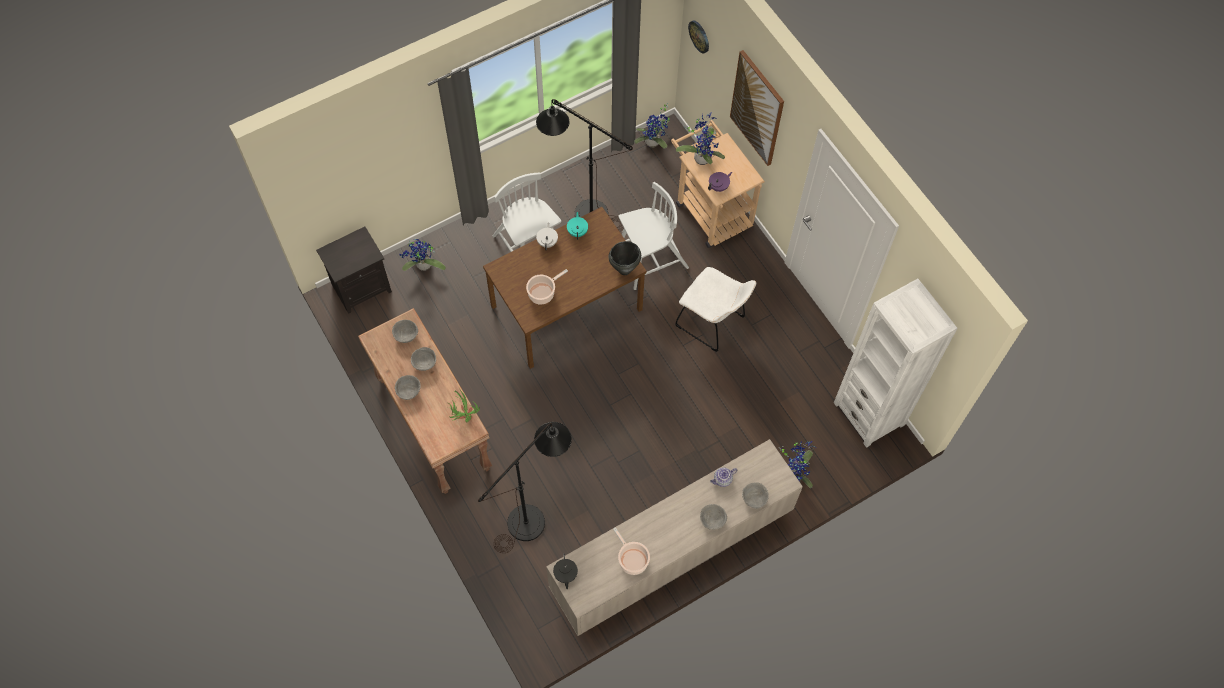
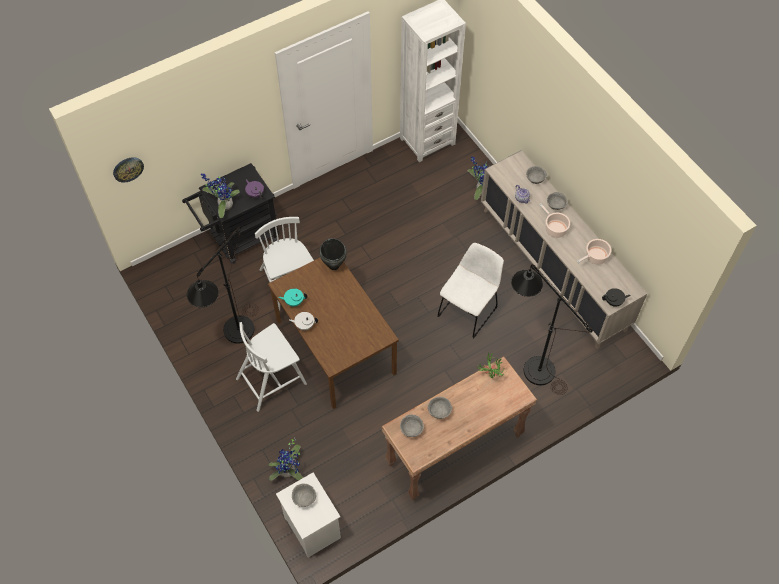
camera: 90 degrees left, 5 degrees down
black nightstand [316,227,392,314] -> white nightstand [276,473,341,558]
grey bowl [395,375,421,400] -> grey bowl moved to [292,483,316,507]
cooking pot [526,269,568,305] -> cooking pot moved to [539,203,570,238]
potted plant [634,103,670,149] -> none
beige cart [671,120,765,248] -> black cart [182,163,280,264]
white chair [675,267,756,352] -> white chair moved to [437,243,504,338]
picture [730,50,784,166] -> none

